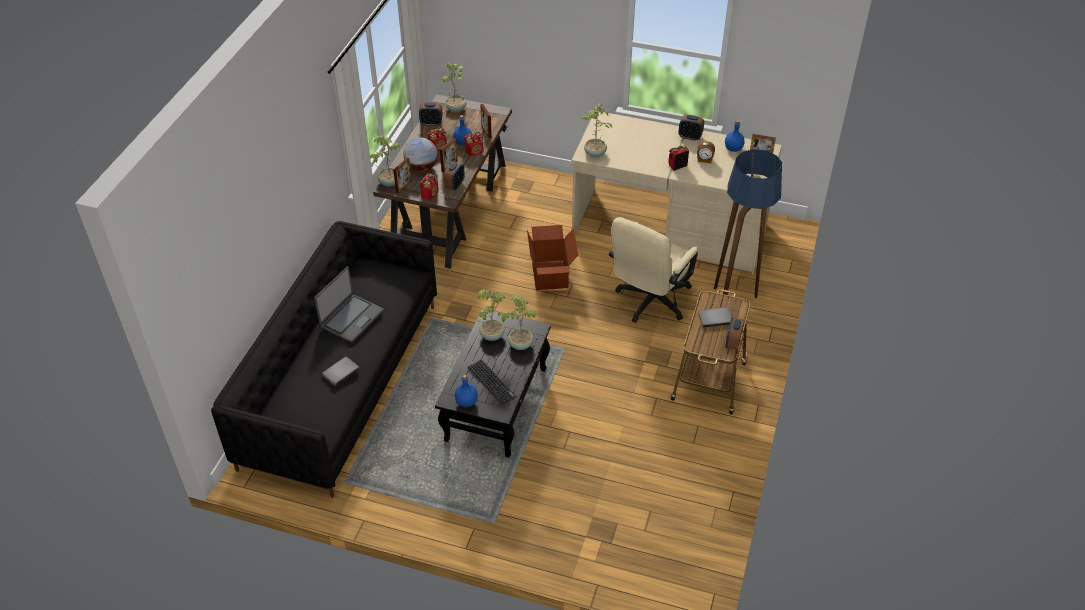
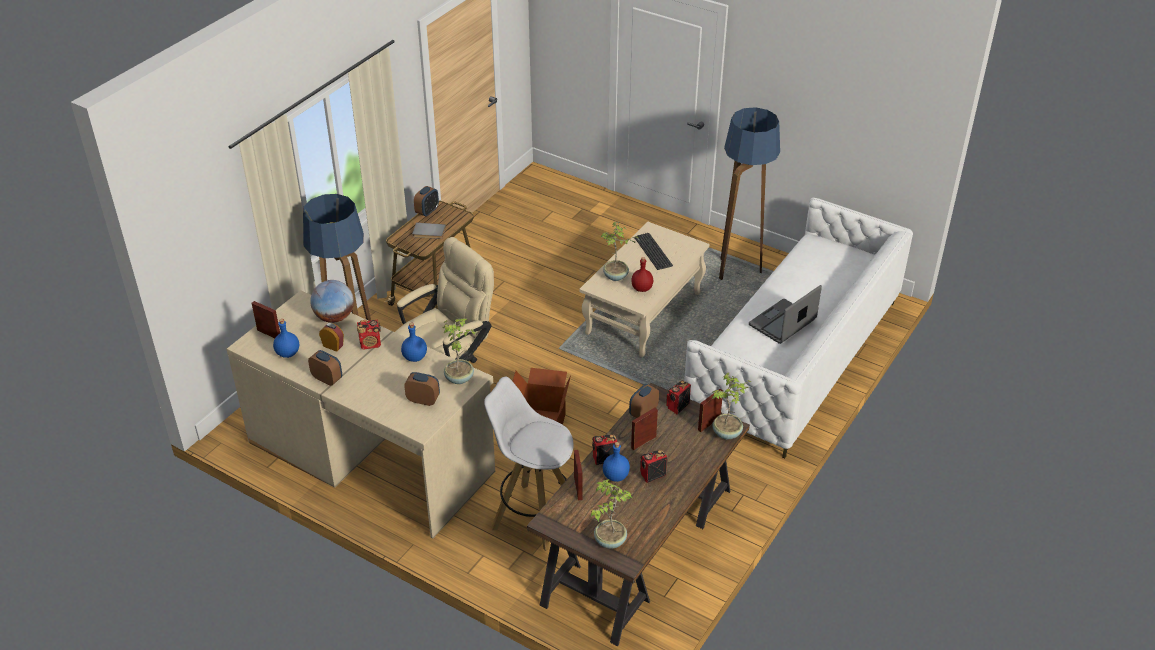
camera: 165 degrees left, 5 degrees down
black sofa [211,221,437,497] -> white sofa [684,198,913,458]
grey book [322,357,360,386] -> none
globe [404,137,438,172] -> globe moved to [310,280,354,323]
alarm clock [419,102,443,126] -> alarm clock moved to [404,372,440,406]
black coffee table [435,309,551,458] -> beige coffee table [579,222,709,357]
blue bottle [455,375,478,407] -> blue bottle moved to [401,323,427,362]
potted plant [477,289,505,341] -> red bottle [631,257,653,292]
none -> white stool [484,377,573,551]
none -> floor lamp [719,107,780,280]

